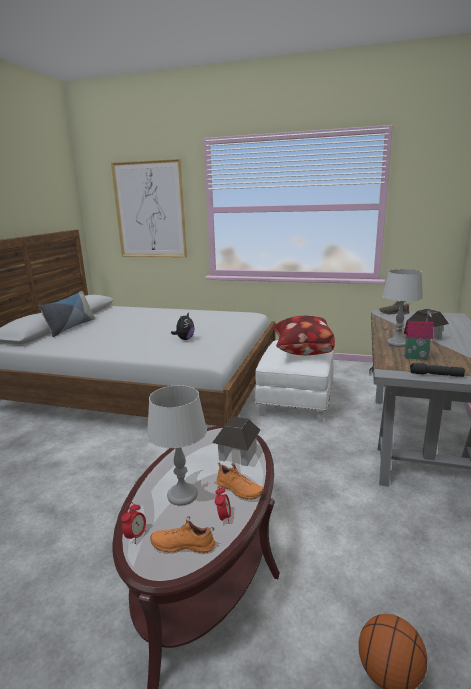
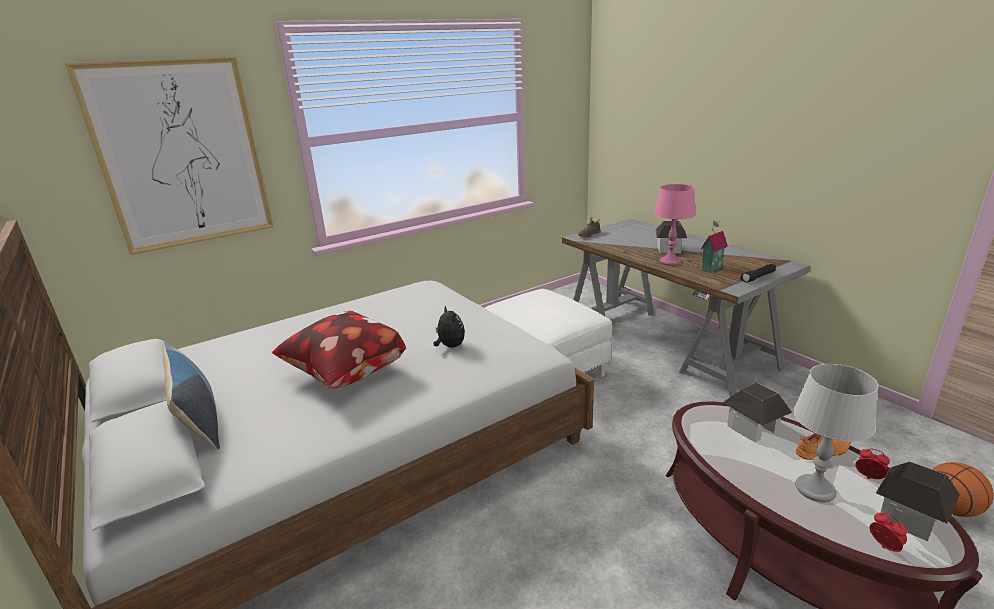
camera: 50 degrees left, 5 degrees up
orange shoe [150,516,215,554] -> toy house [876,462,960,541]
pillow [273,316,335,355] -> pillow moved to [272,311,406,388]
grey table lamp [382,269,423,347] -> pink table lamp [654,184,696,266]

